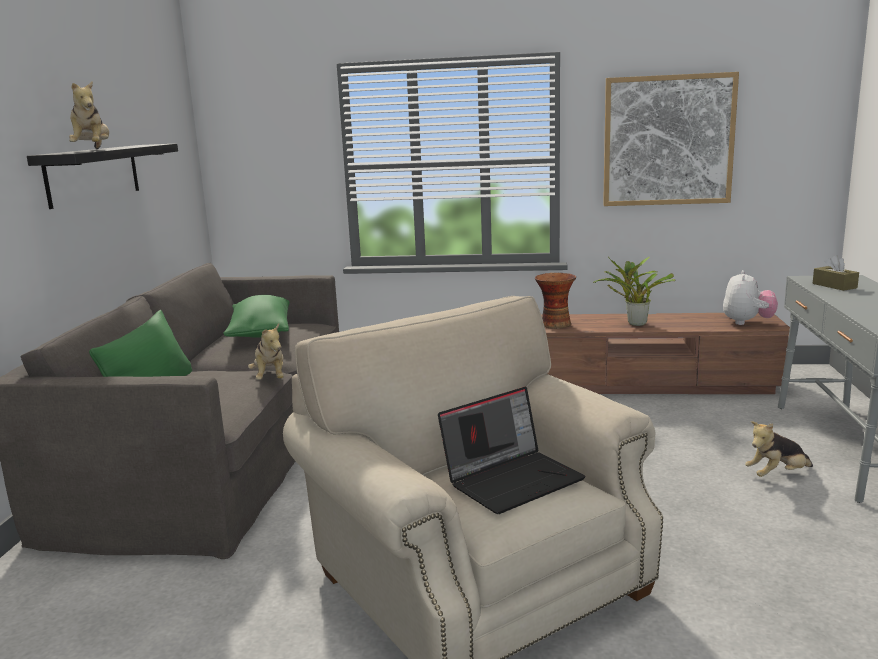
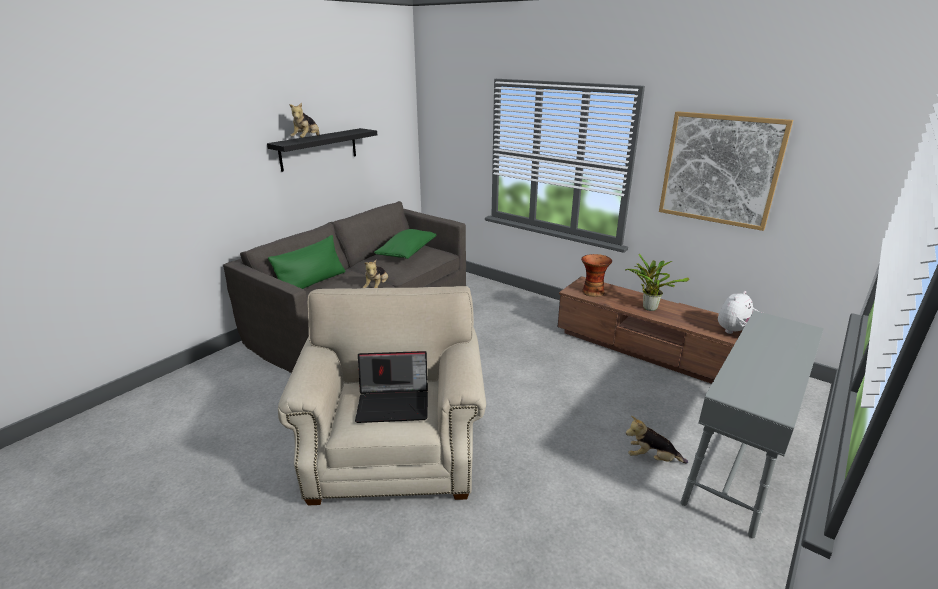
camera: 30 degrees right, 10 degrees up
brown tissue box [813,255,859,291] -> none

